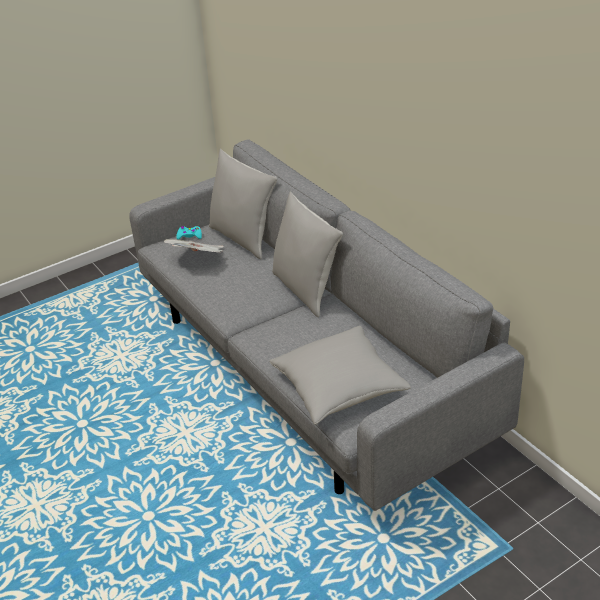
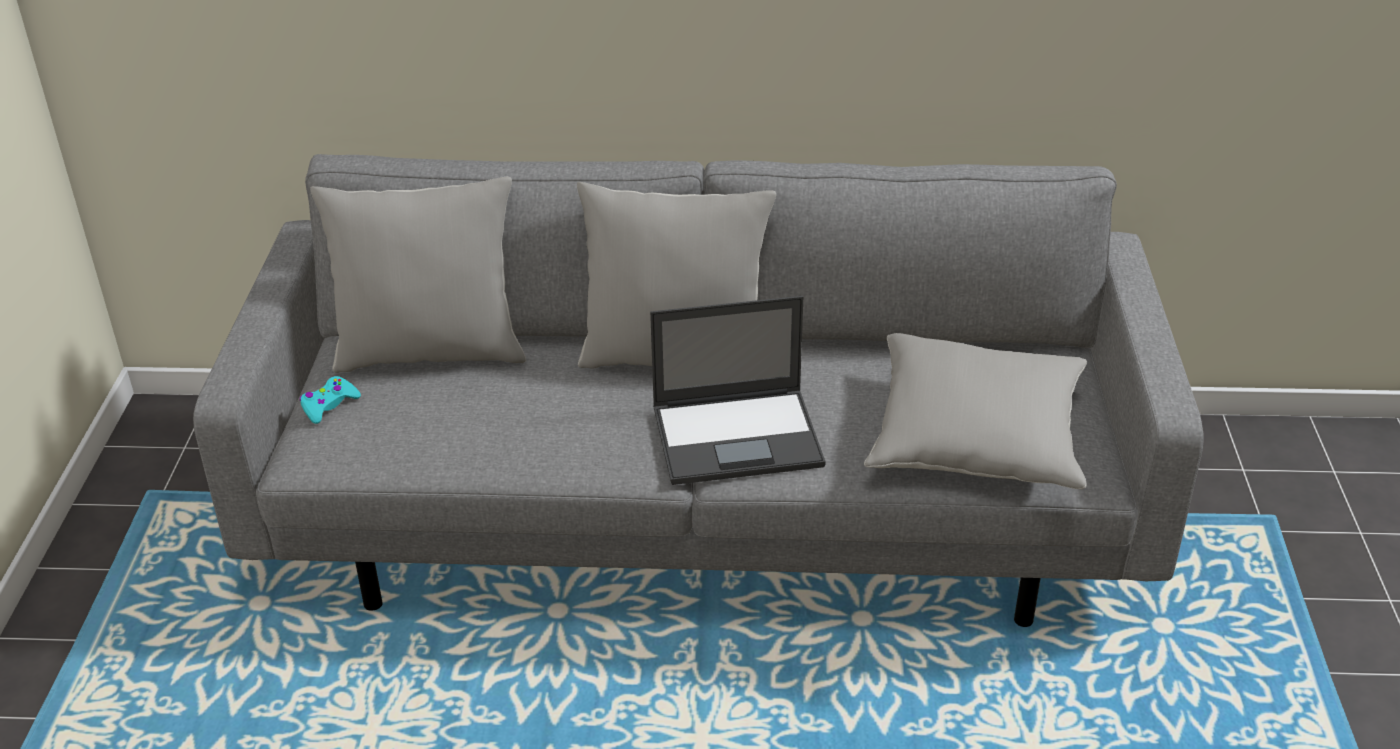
camera: 55 degrees left, 0 degrees up
newspaper [164,239,224,253] -> none
none -> laptop [650,296,826,485]

